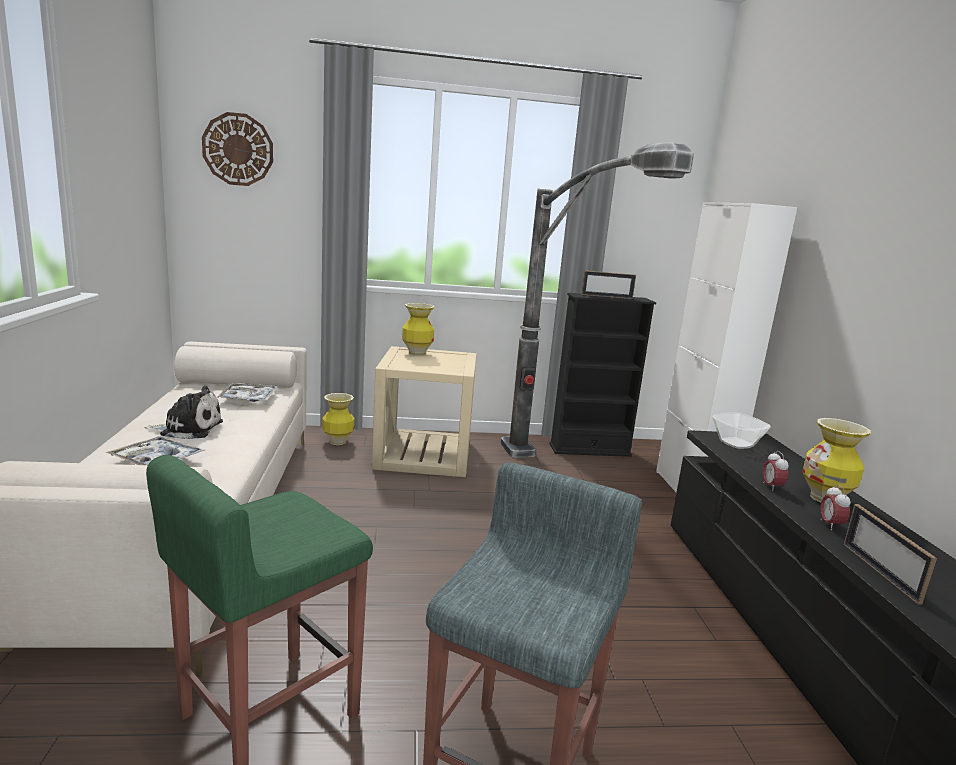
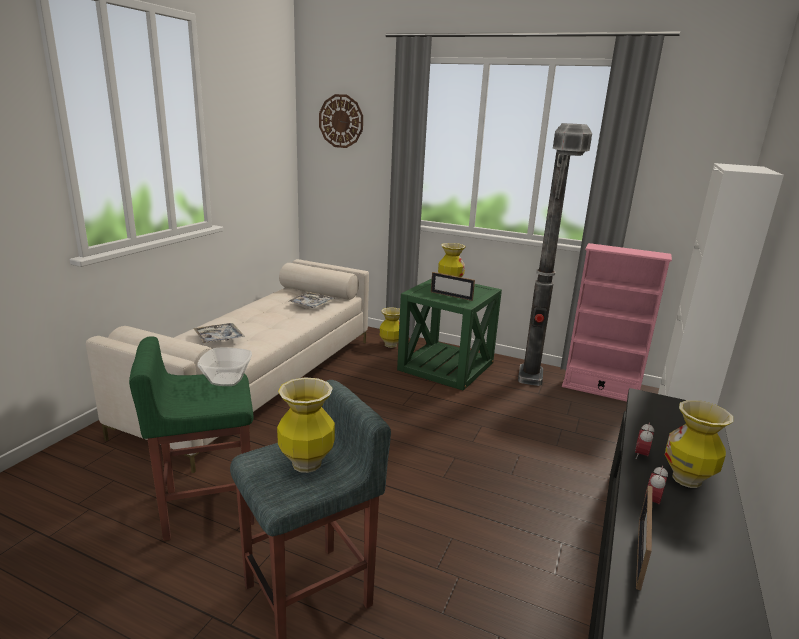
camera: 30 degrees right, 5 degrees up
plush toy [145,386,223,439] -> none
beige side table [371,346,477,477] -> green side table [397,279,502,391]
black bookcase [549,293,656,457] -> pink bookcase [562,243,672,402]
picture frame [581,271,636,299] -> picture frame moved to [431,272,475,301]
bowl [712,413,771,449] -> bowl moved to [198,348,252,386]
none -> vase [277,377,335,473]

